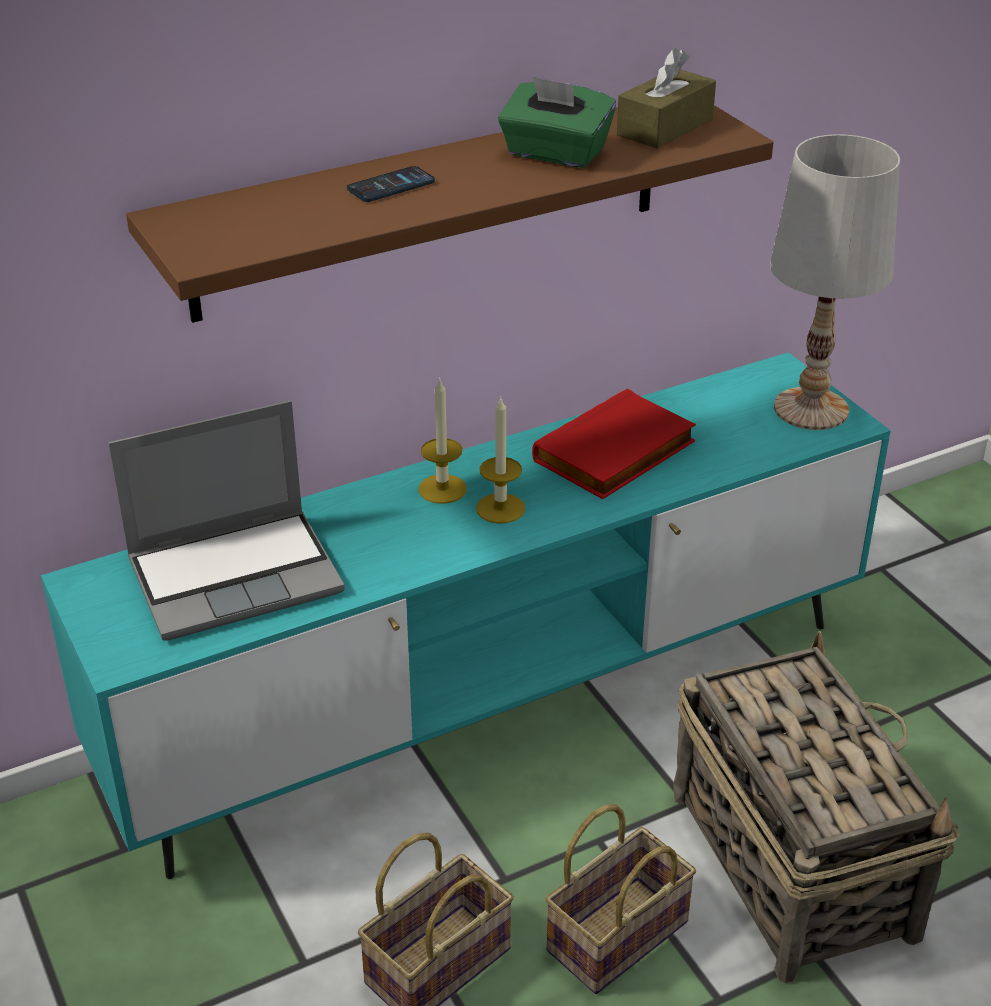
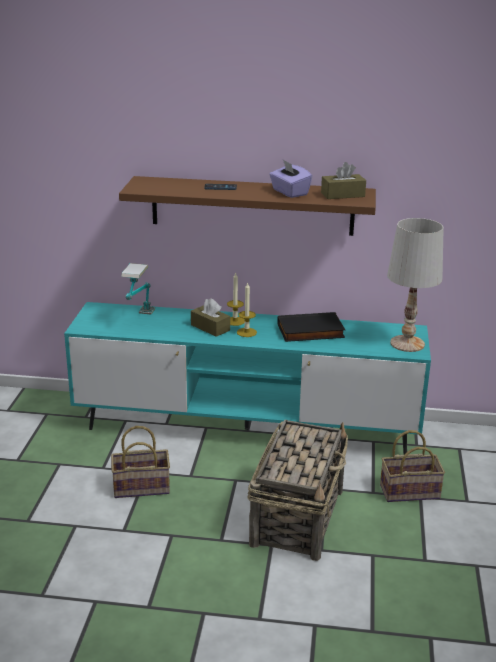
camera: 35 degrees right, 10 degrees down
laptop [109,401,345,641] -> table lamp [121,263,155,315]
green tissue box [498,76,616,168] -> purple tissue box [269,160,312,198]
red book [532,389,696,499] -> black book [277,312,345,342]
basket [545,804,696,994] -> basket moved to [380,430,445,502]
none -> brown tissue box [191,298,230,337]

